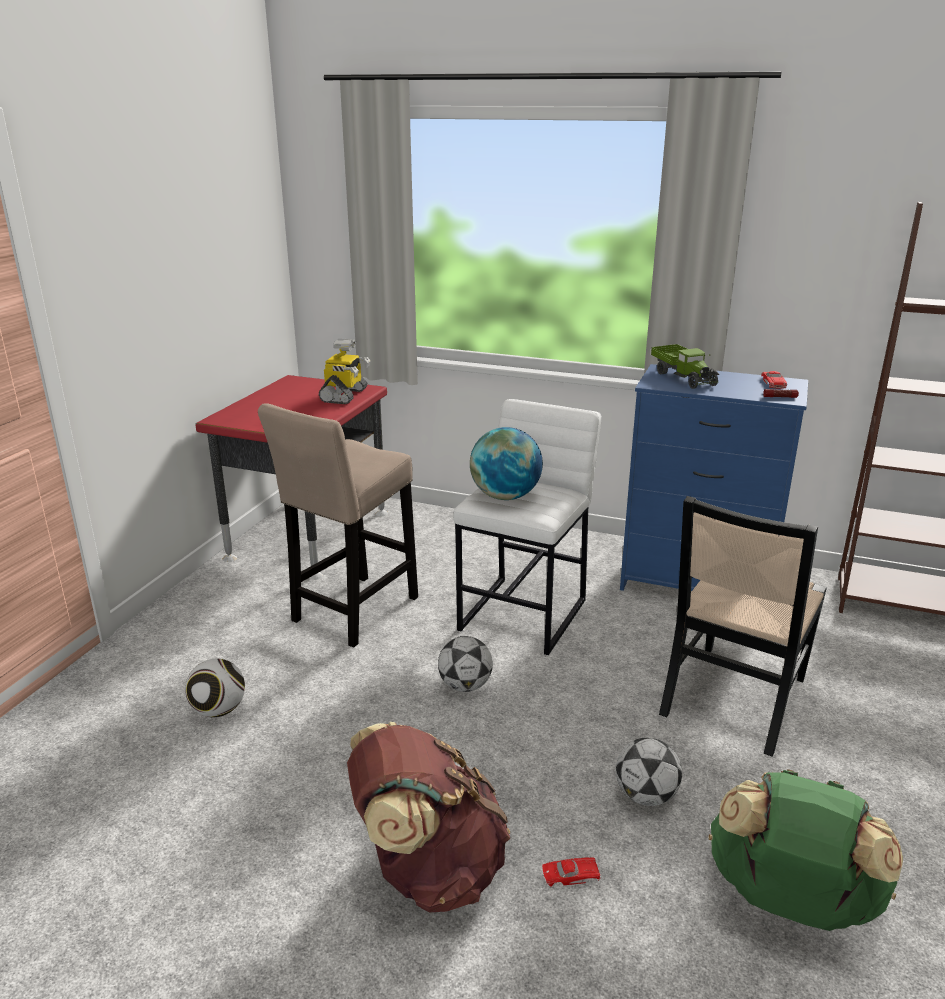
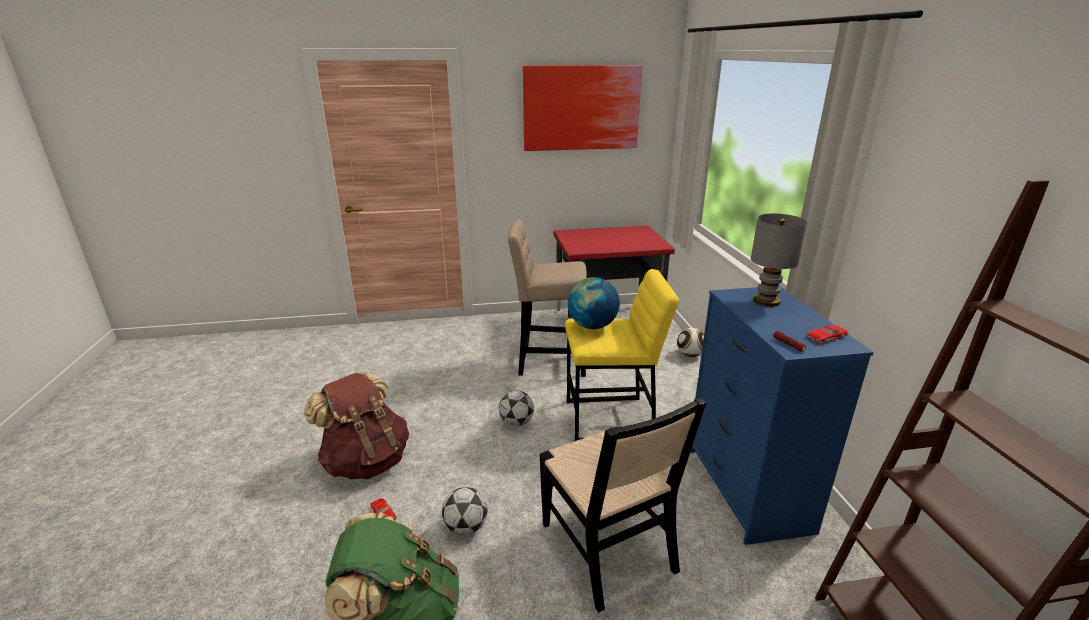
camera: 60 degrees right, 0 degrees up
football [185,659,245,717] -> football moved to [677,328,704,357]
toy robot [319,339,371,404] -> none
white stool [453,399,602,655] -> yellow stool [565,269,679,441]
toy truck [651,344,719,389] -> grey table lamp [751,214,807,307]
chair [659,496,827,757] -> chair turned 120 degrees counterclockwise [539,397,706,613]
none -> picture [523,65,643,151]

